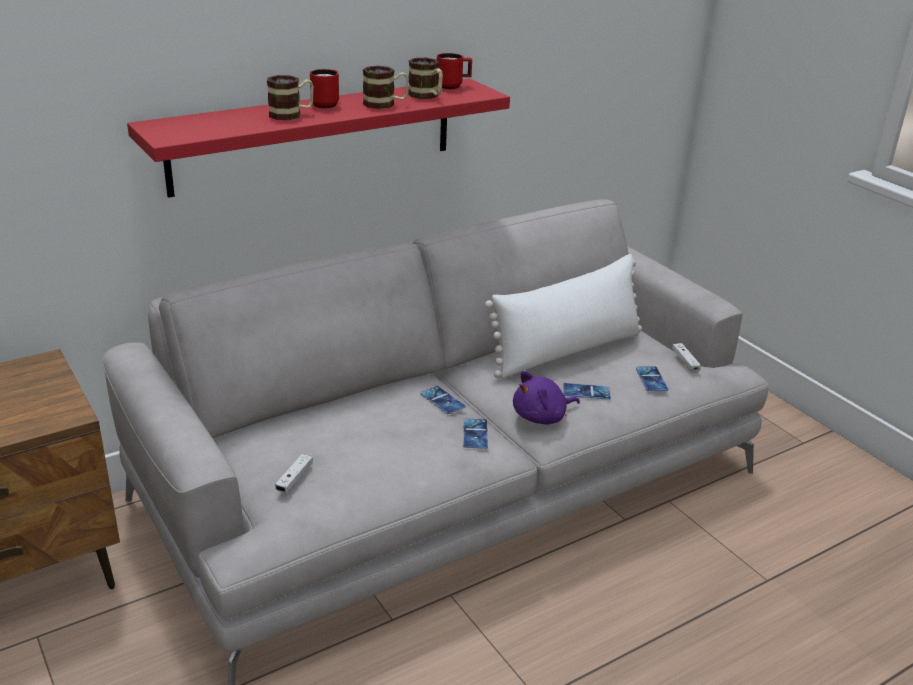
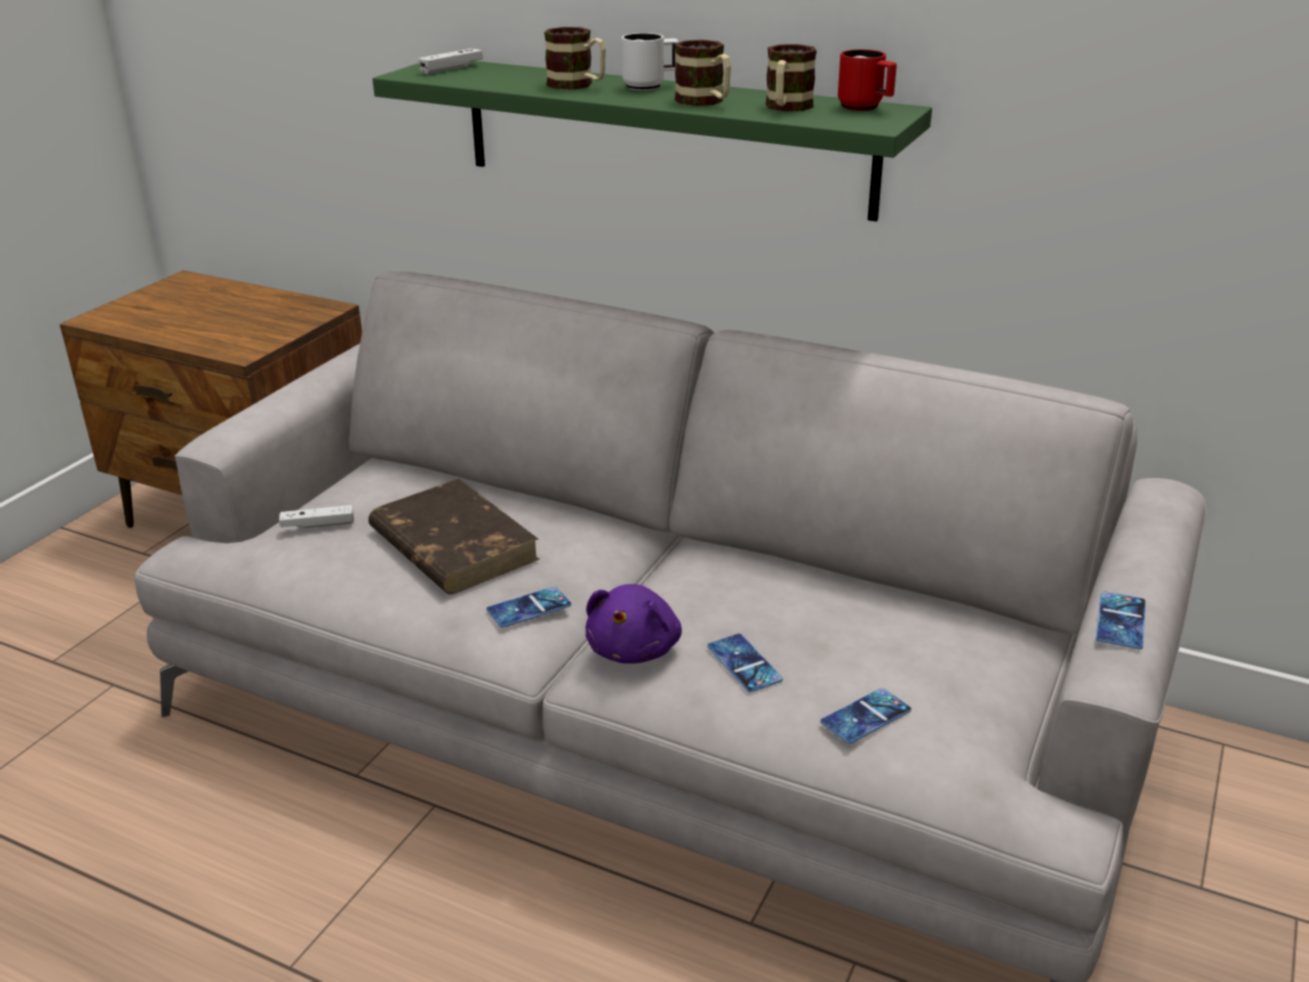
camera: 60 degrees right, 0 degrees up
red shelf [127,78,510,198] -> green shelf [373,61,932,222]
red mug [310,69,339,108] -> white mug [621,33,679,91]
phone [420,386,466,414] -> phone moved to [1096,591,1146,649]
white pillow [485,254,642,378] -> none
purple plush toy [513,371,580,424] -> purple plush toy turned 105 degrees counterclockwise [586,584,682,664]
white game controller [672,343,701,373] -> white game controller moved to [418,48,482,74]
none -> brown book [368,479,540,594]

